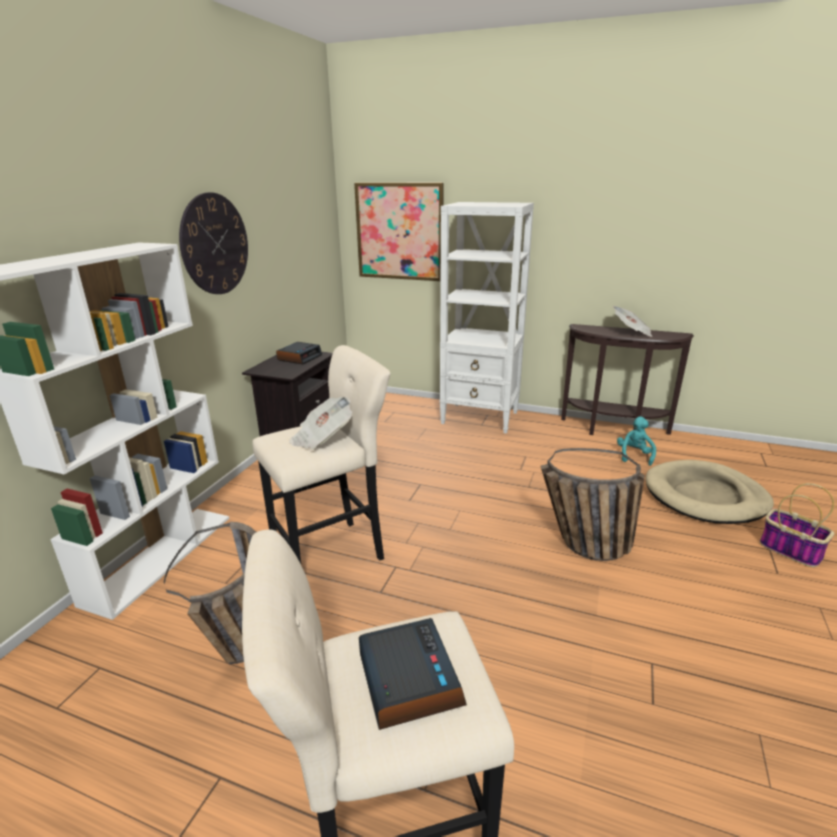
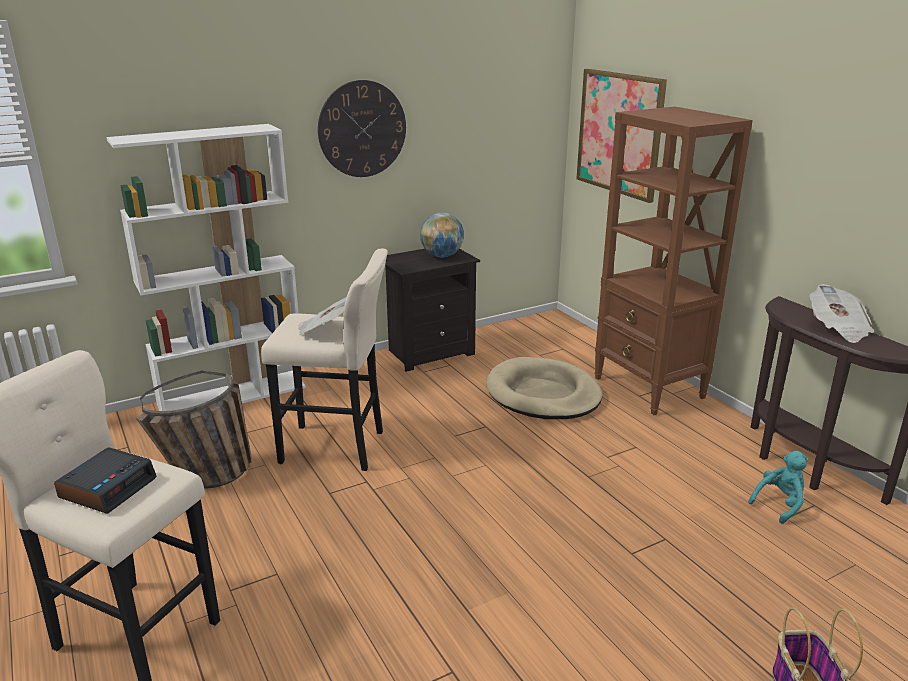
camera: 40 degrees right, 0 degrees up
alarm clock [276,342,322,364] -> globe [420,213,464,257]
white bookcase [439,202,534,434] -> brown bookcase [595,107,753,415]
basket [540,448,645,561] -> none
beige dog bed [646,460,774,524] -> beige dog bed moved to [486,357,603,419]

